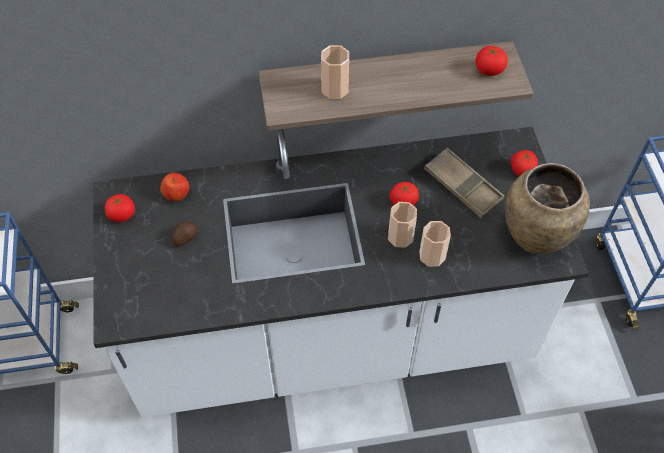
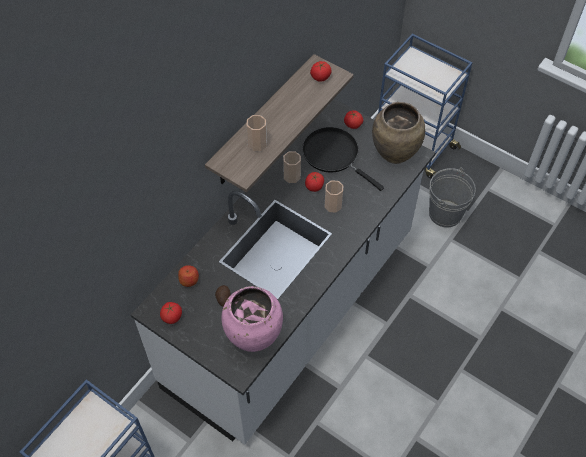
camera: 45 degrees left, 0 degrees up
cup [419,221,451,267] -> cup moved to [283,151,301,183]
brown tray [424,148,505,219] -> black frying pan [302,127,384,191]
none -> pink vase [221,286,283,352]
none -> grey bucket [429,167,476,228]

